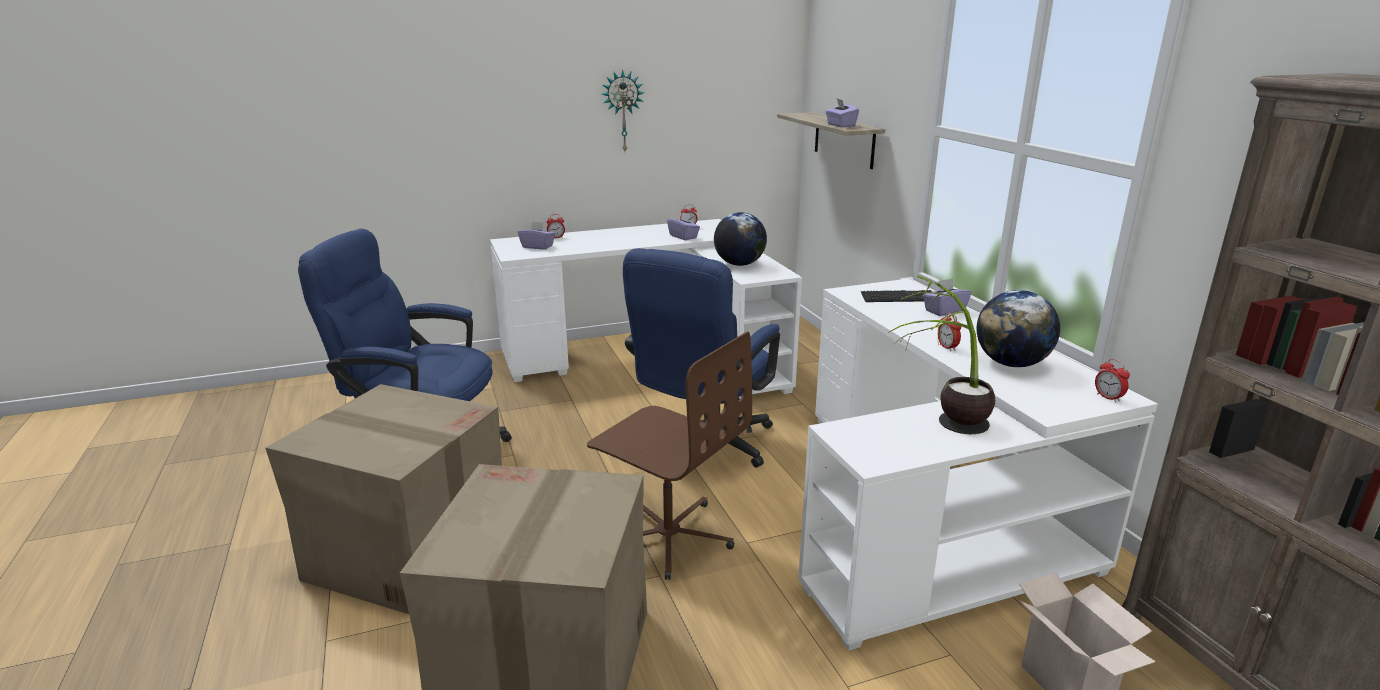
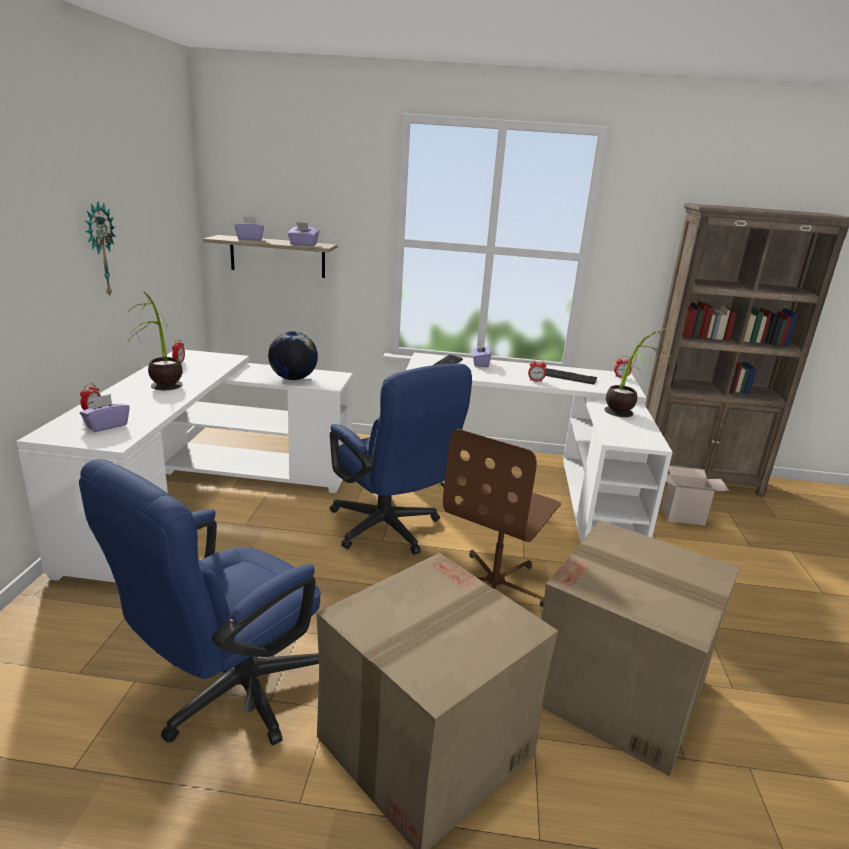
camera: 65 degrees left, 0 degrees up
brown office chair [587,331,752,580] -> brown office chair turned 150 degrees clockwise [443,429,561,607]
purple tissue box [667,212,700,240] -> purple tissue box moved to [235,216,264,241]
globe [977,290,1060,367] -> keyboard [545,368,597,385]
none -> potted plant [127,291,183,390]

